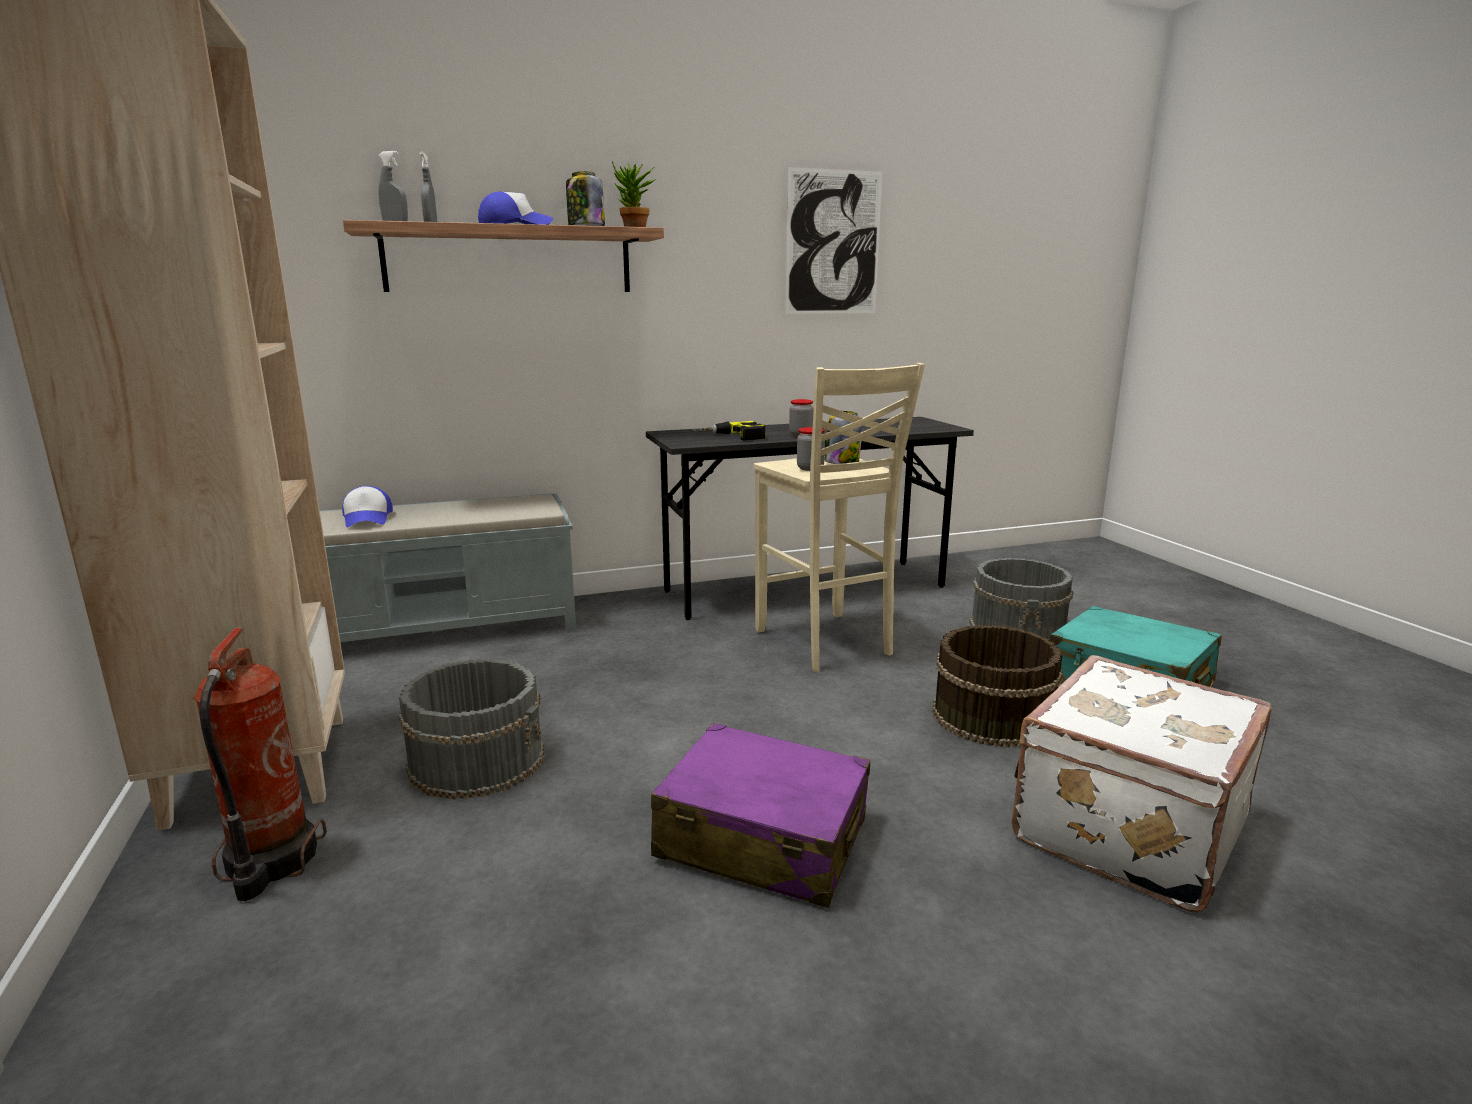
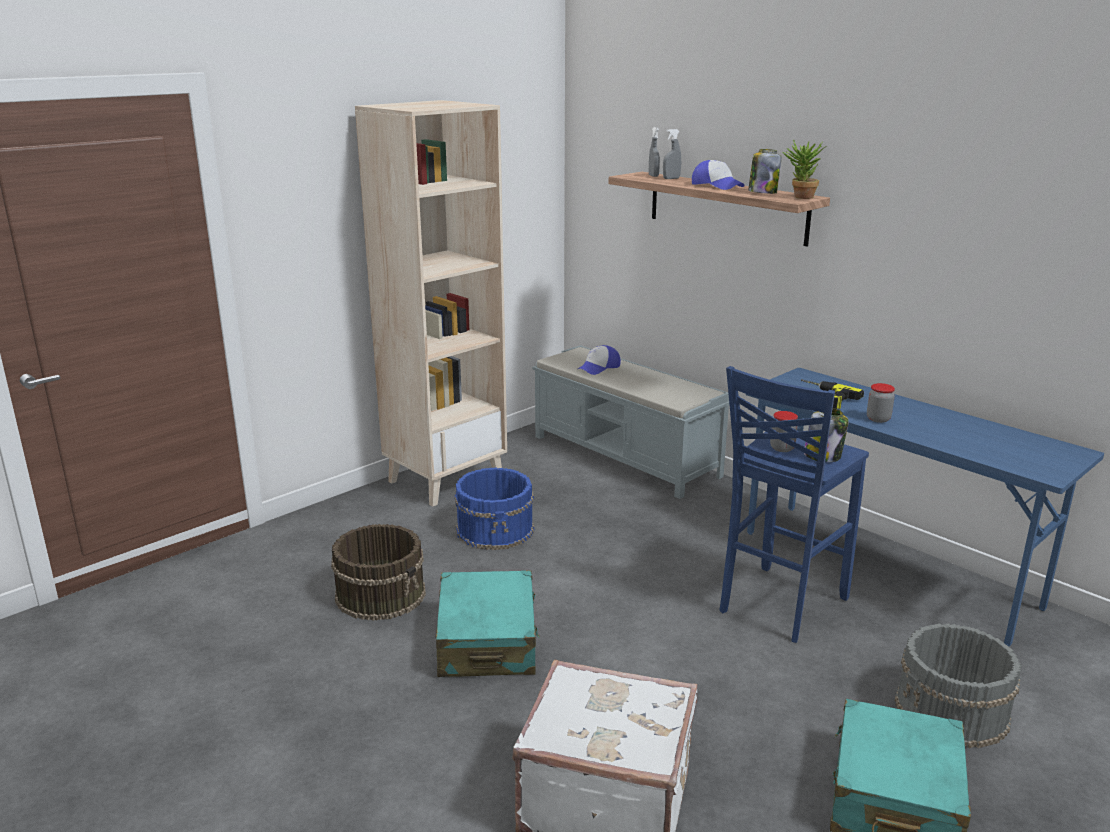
camera: 65 degrees right, 5 degrees up
fire extinguisher [194,628,327,901] -> none
grey bucket [398,659,545,800] -> blue bucket [454,467,534,550]
grey desk [646,417,974,620] -> blue desk [745,368,1104,646]
purple suitcase [651,723,870,908] -> turquoise suitcase [436,570,540,677]
beige stool [754,363,925,672] -> blue stool [720,366,869,643]
picture [785,167,882,314] -> none
brown bucket [932,625,1063,748] -> brown bucket moved to [331,524,426,621]

